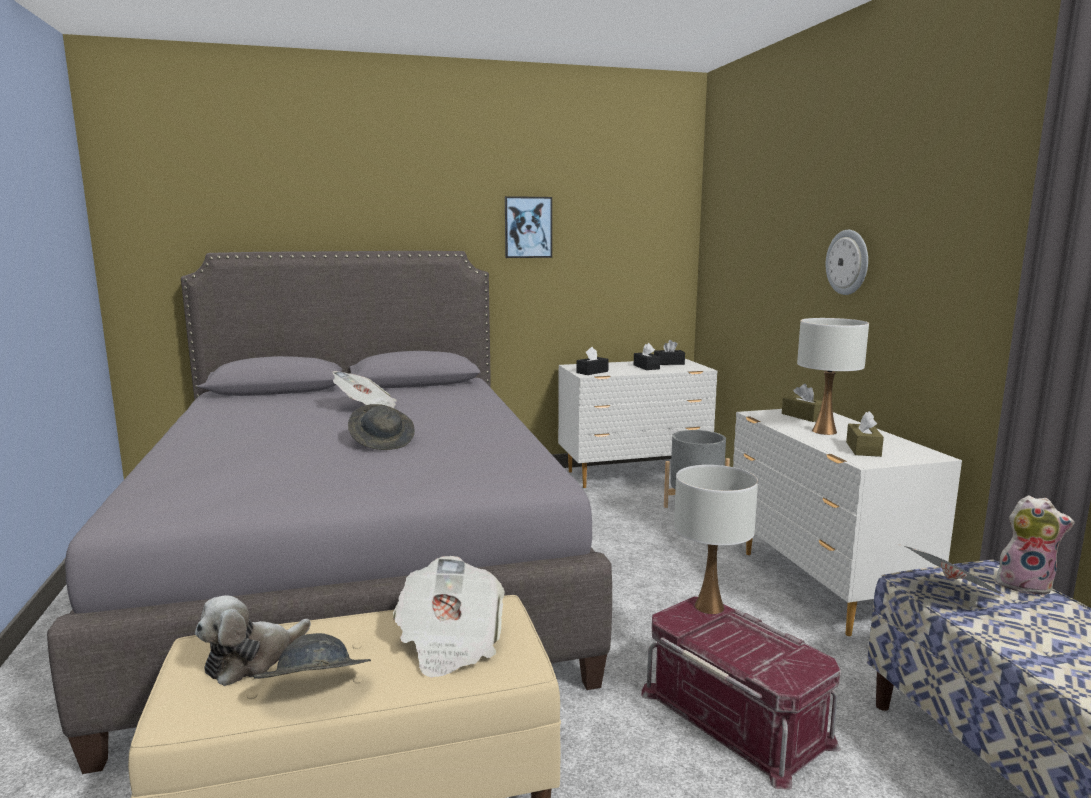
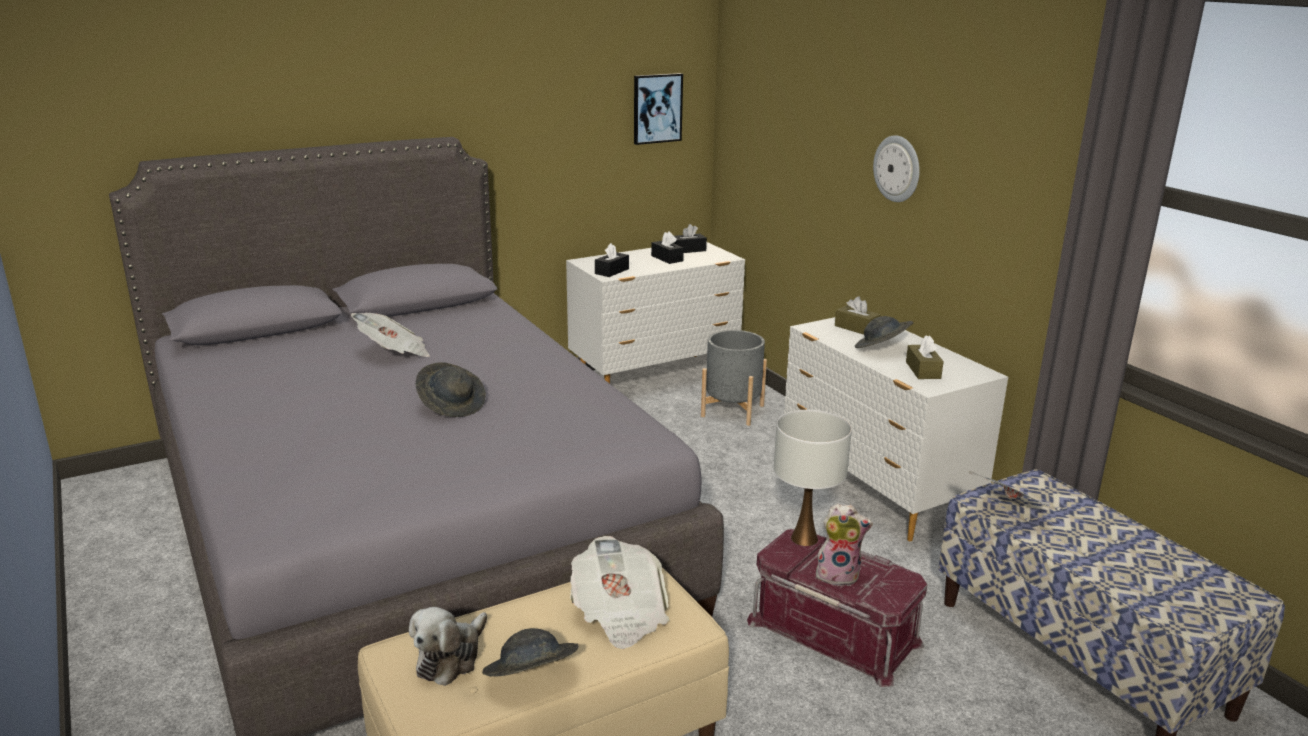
camera: 15 degrees left, 10 degrees up
picture [505,196,552,258] -> picture moved to [634,73,683,145]
white table lamp [797,318,869,435] -> grey hat [855,316,914,348]
plush toy [996,495,1075,596] -> plush toy moved to [816,503,873,586]

